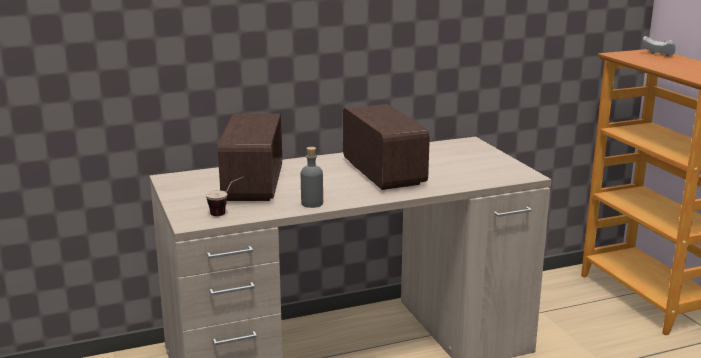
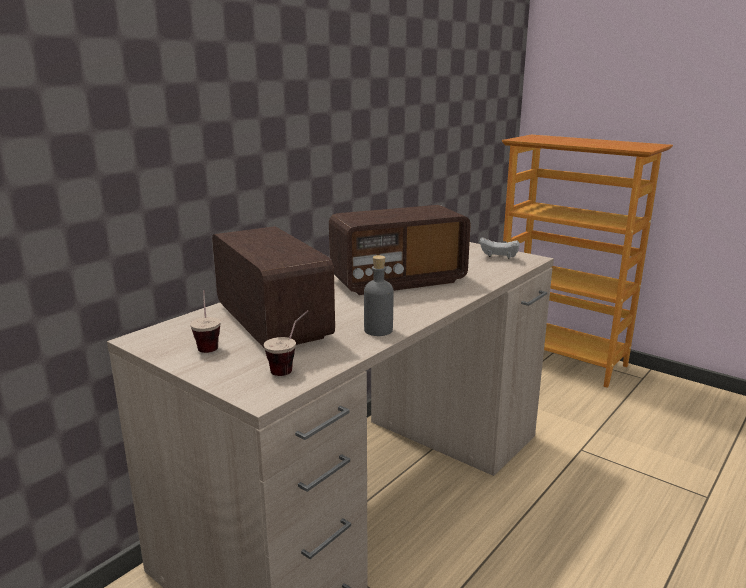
camera: 30 degrees left, 0 degrees up
radio [343,104,430,190] -> radio turned 120 degrees clockwise [329,205,471,295]
white game controller [643,36,676,56] -> white game controller moved to [480,237,520,259]
none -> cup [190,290,221,353]

